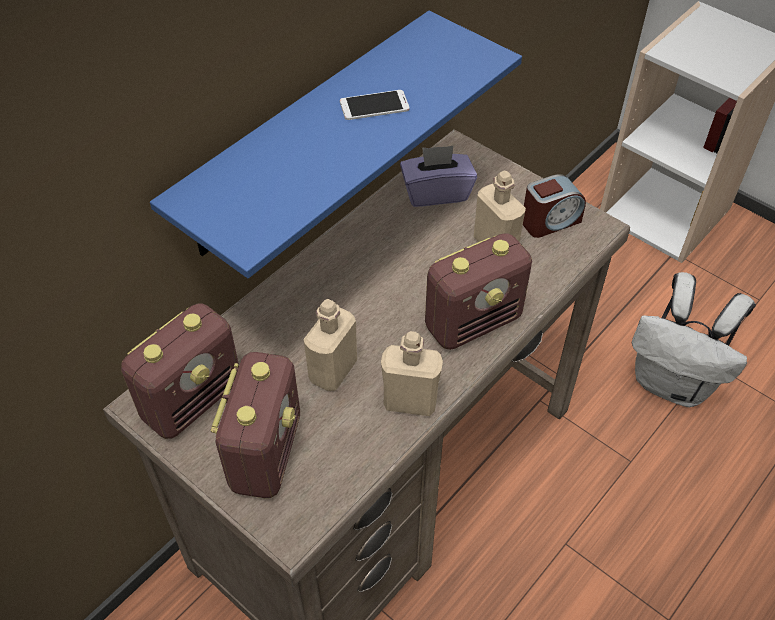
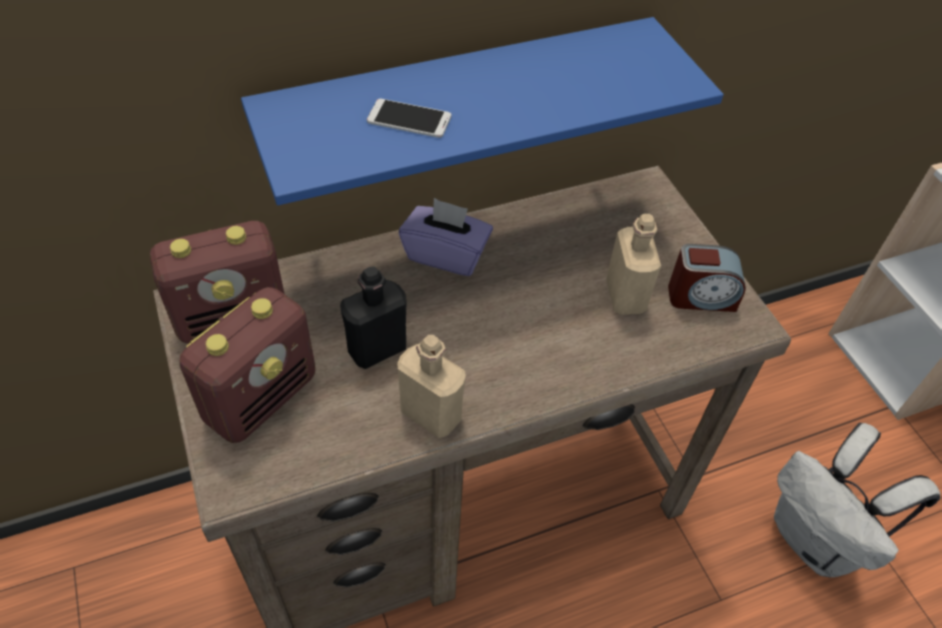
camera: 25 degrees right, 0 degrees up
beige bottle [303,299,357,391] -> black bottle [340,267,407,369]
phone [340,90,410,120] -> phone moved to [367,99,451,138]
purple tissue box [400,146,477,207] -> purple tissue box moved to [399,198,493,276]
radio [425,233,532,350] -> none

